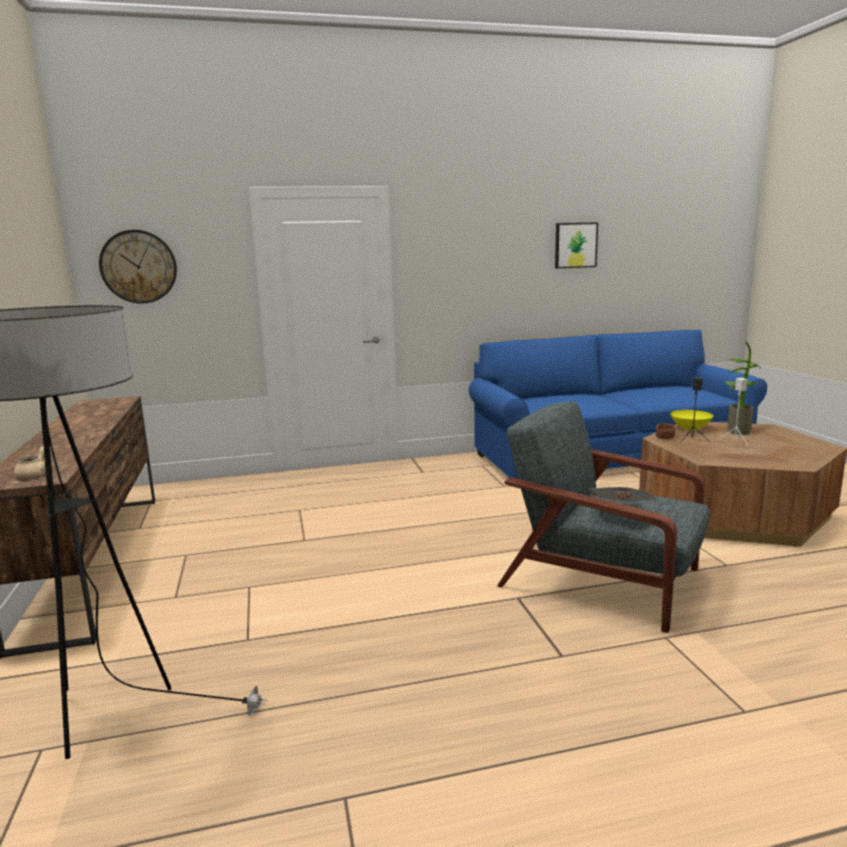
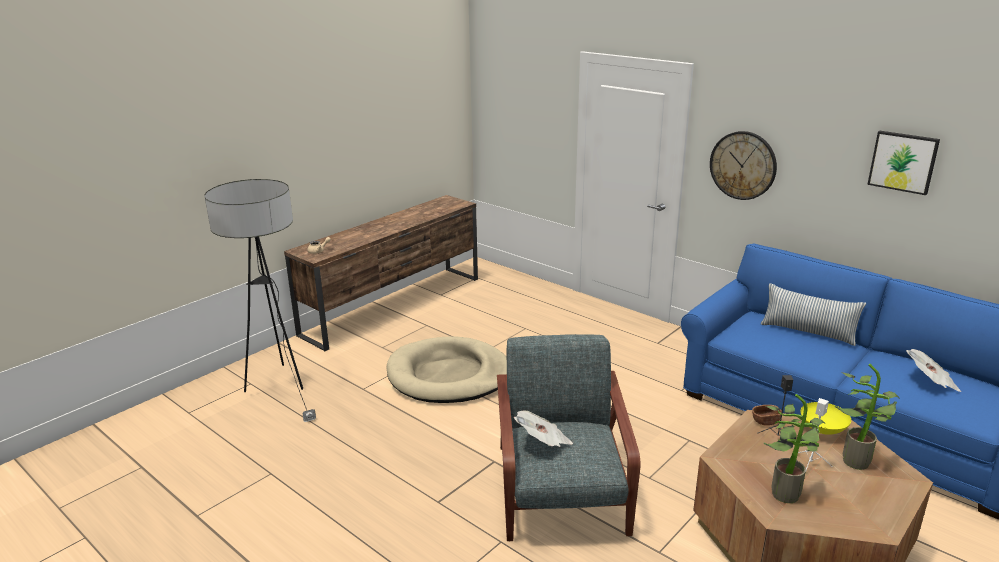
camera: 55 degrees right, 10 degrees up
wall clock [99,230,177,304] -> wall clock moved to [710,131,777,200]
none -> beige dog bed [386,336,507,403]
none -> pillow [761,283,866,346]
none -> potted plant [764,394,825,503]
none -> newspaper [906,349,961,392]

